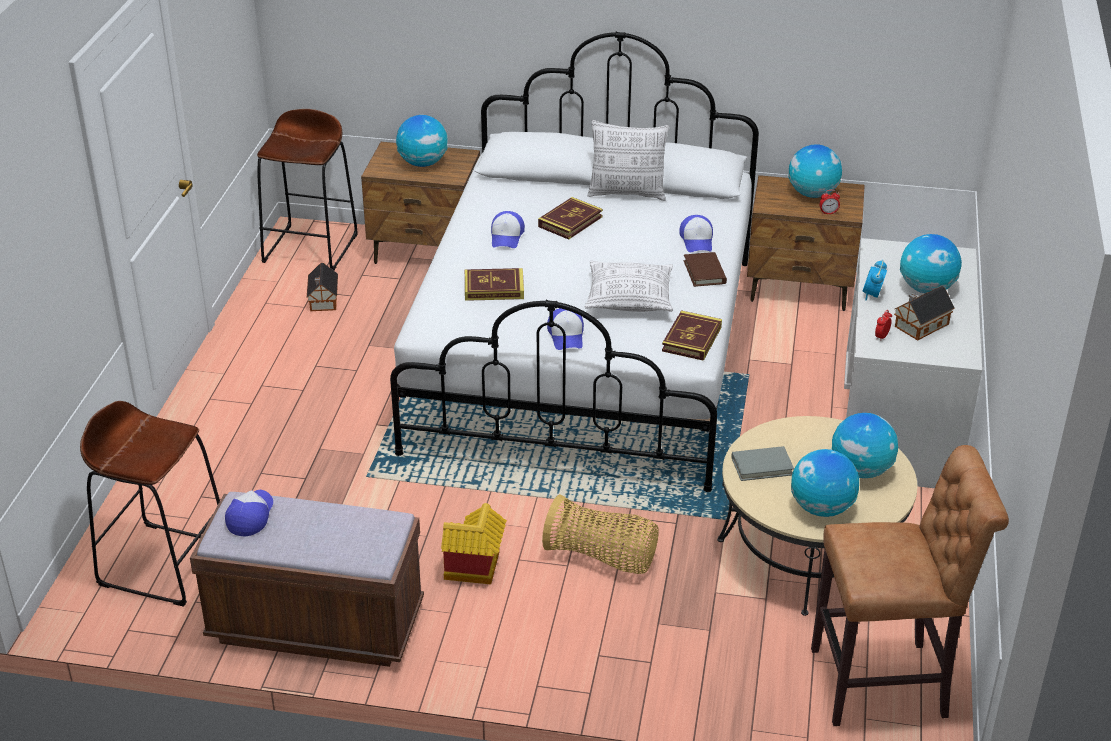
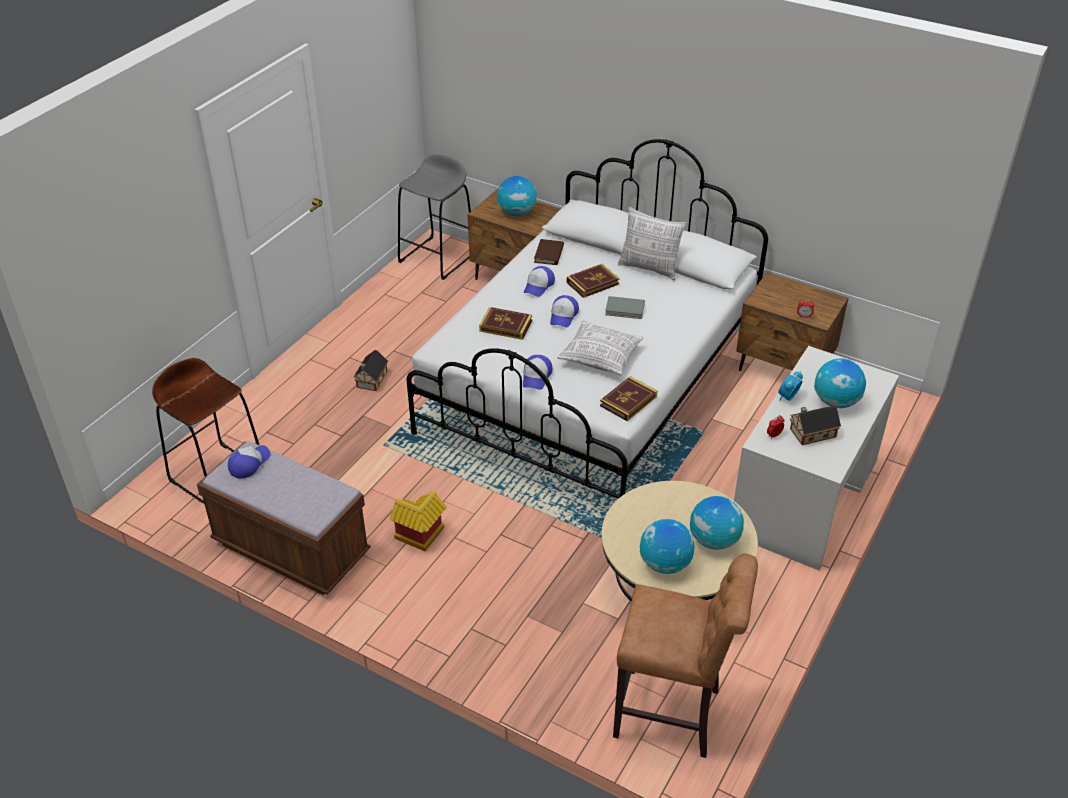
camera: 20 degrees right, 5 degrees up
brown stool [257,109,358,270] -> grey stool [398,154,471,280]
toy house [307,263,338,311] -> toy house moved to [353,350,388,391]
basket [542,494,659,574] -> none
cap [679,215,713,252] -> cap moved to [550,295,579,327]
brown book [684,252,727,287] -> brown book moved to [534,239,564,265]
grey book [732,446,794,481] -> grey book moved to [605,296,645,319]
globe [788,144,842,198] -> none

